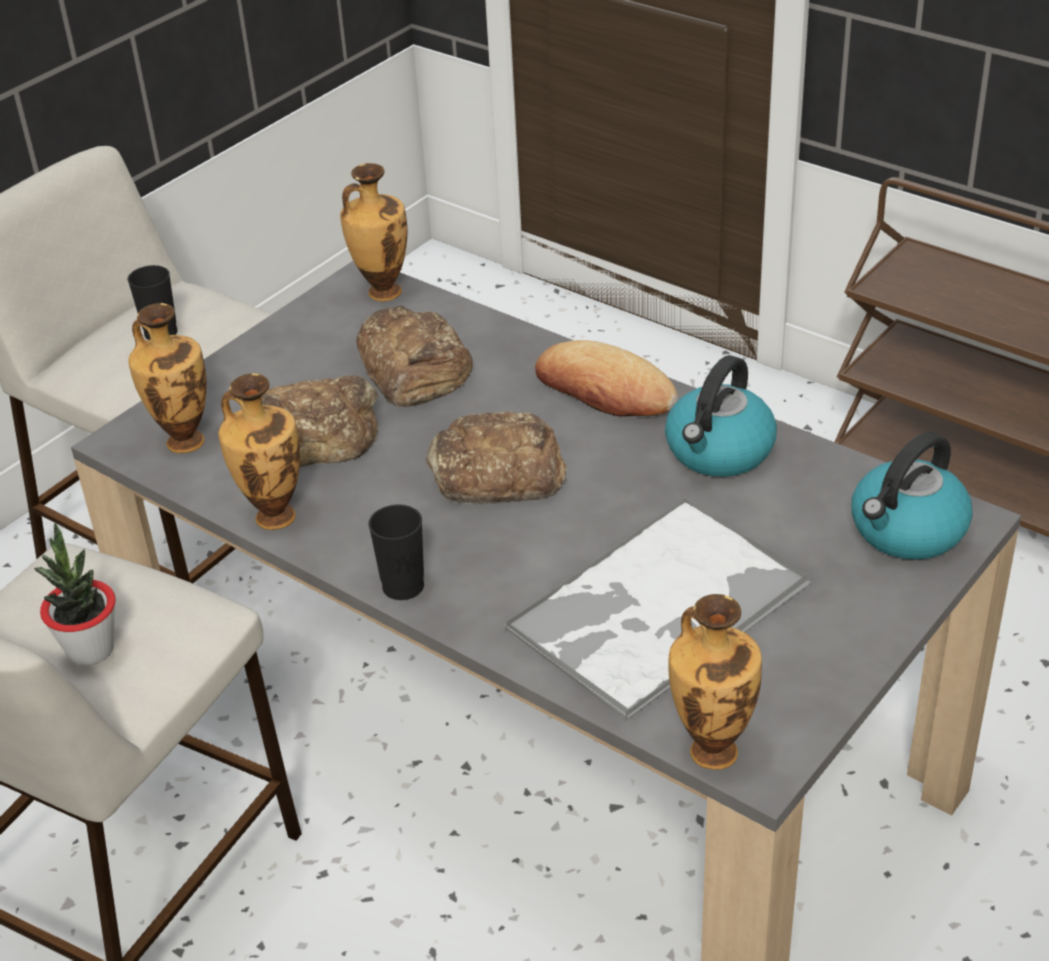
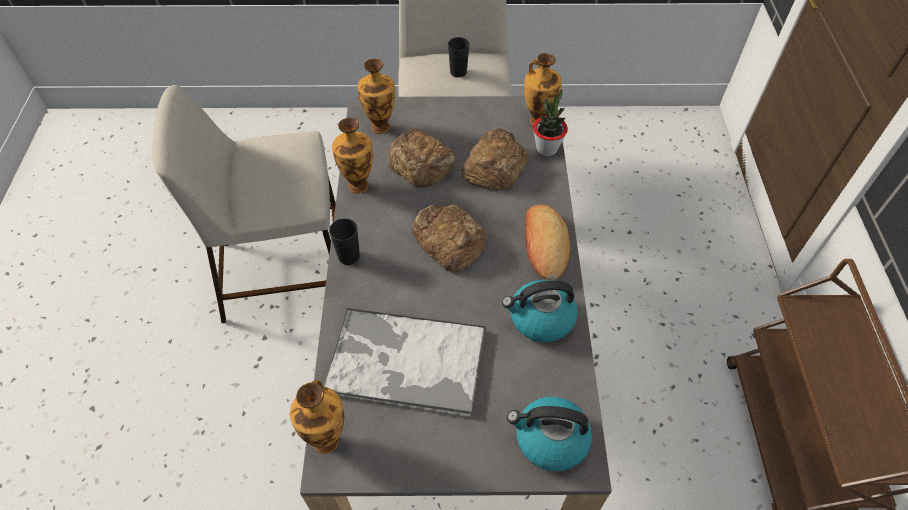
camera: 50 degrees right, 15 degrees up
potted plant [34,523,115,666] -> potted plant moved to [533,89,568,156]

